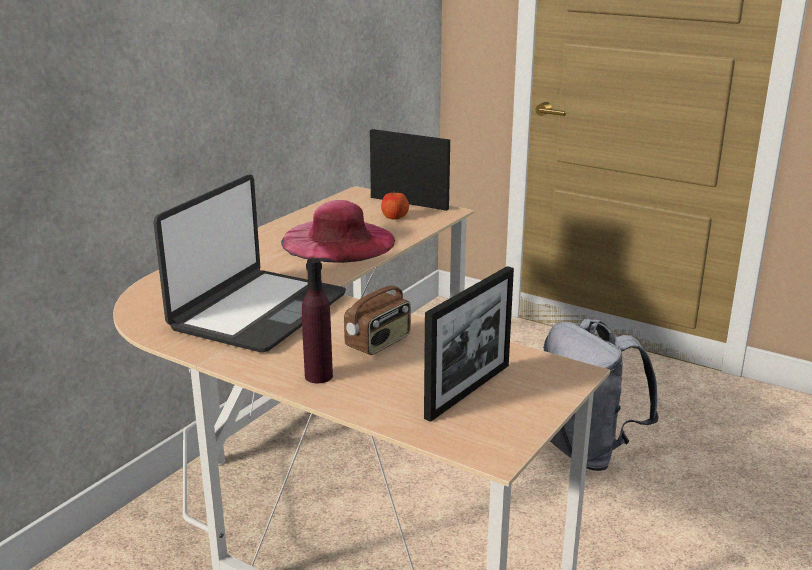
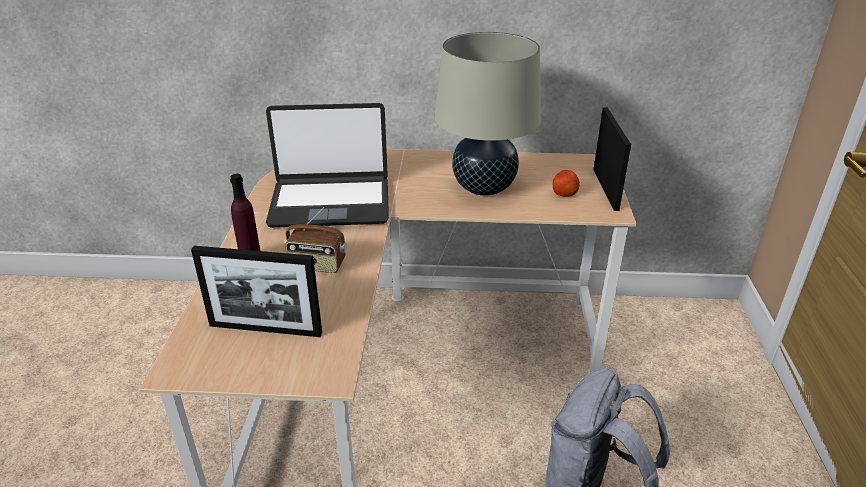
camera: 60 degrees right, 10 degrees up
pink hat [281,200,395,263] -> beige table lamp [435,32,541,196]

